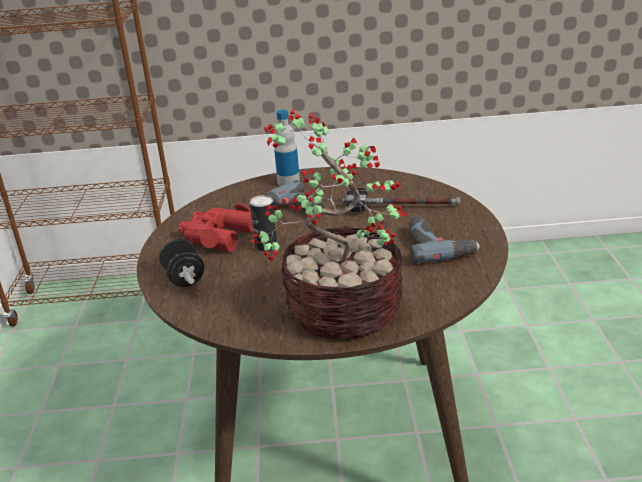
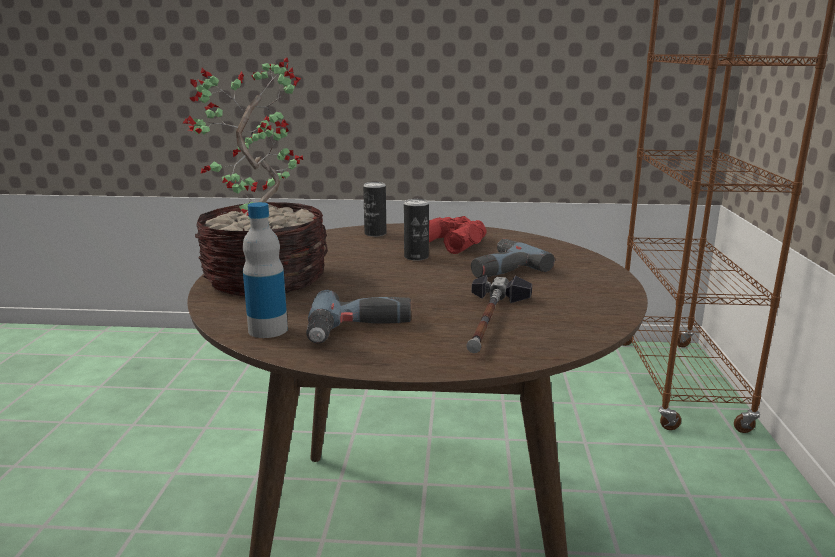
camera: 95 degrees right, 10 degrees down
black dumbbell [160,239,204,287] -> can [363,182,387,237]
bottle [274,110,300,186] -> bottle moved to [243,202,288,338]

